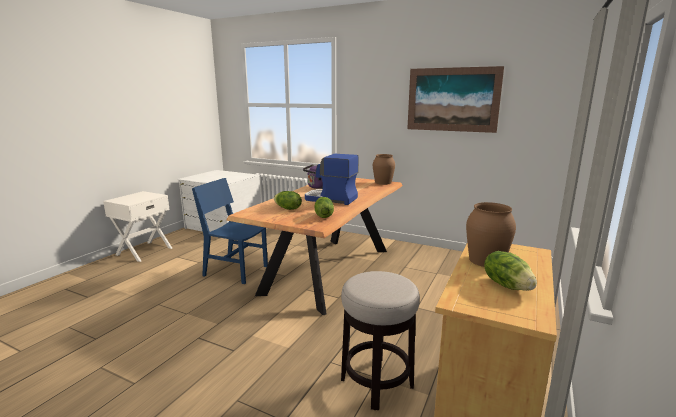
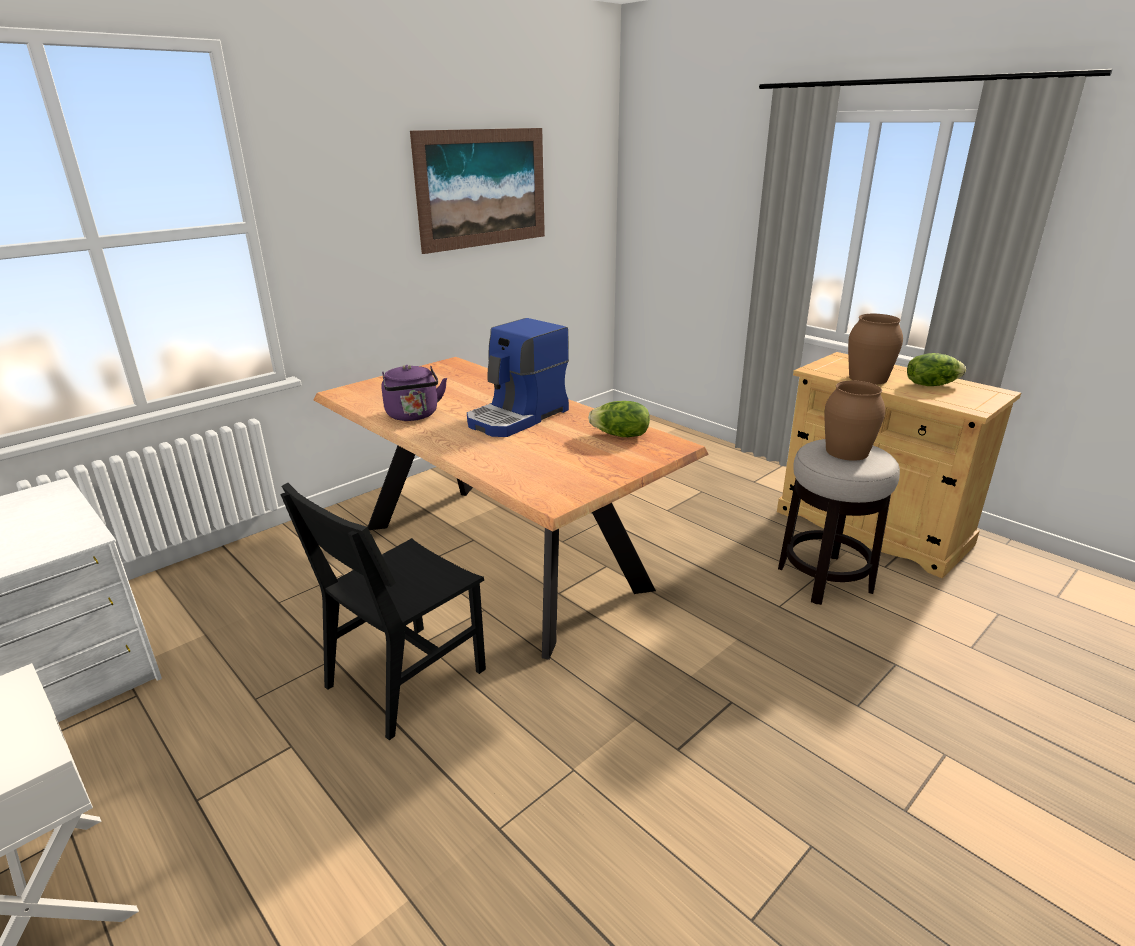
camera: 70 degrees left, 10 degrees up
blue chair [192,178,268,284] -> black chair [280,483,486,740]
lettuce [274,191,302,210] -> none
brown vase [373,154,395,185] -> brown vase moved to [825,380,885,461]

